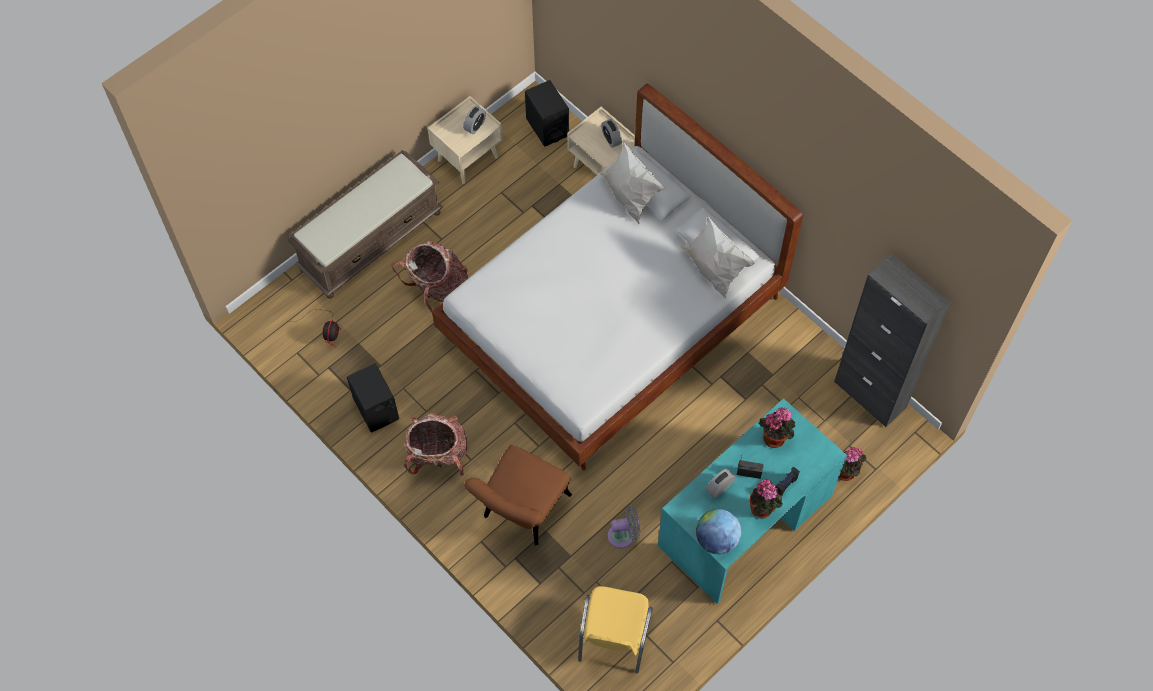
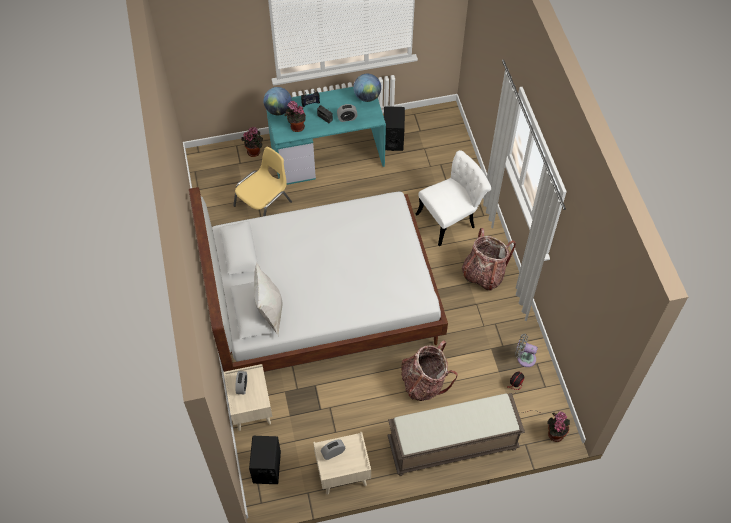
camera: 150 degrees left, 5 degrees down
black speaker [347,364,399,432] -> black speaker moved to [384,106,405,151]
brown chair [464,445,572,545] -> white chair [416,150,491,246]
yellow chair [578,586,653,673] -> yellow chair moved to [233,147,292,216]
grey fan [608,505,640,548] -> grey fan moved to [515,334,538,367]
white pillow [681,214,755,299] -> none
potted plant [750,479,783,518] -> potted plant moved to [547,411,570,442]
black cabinet [834,254,950,427] -> none
none -> globe [263,87,292,115]

